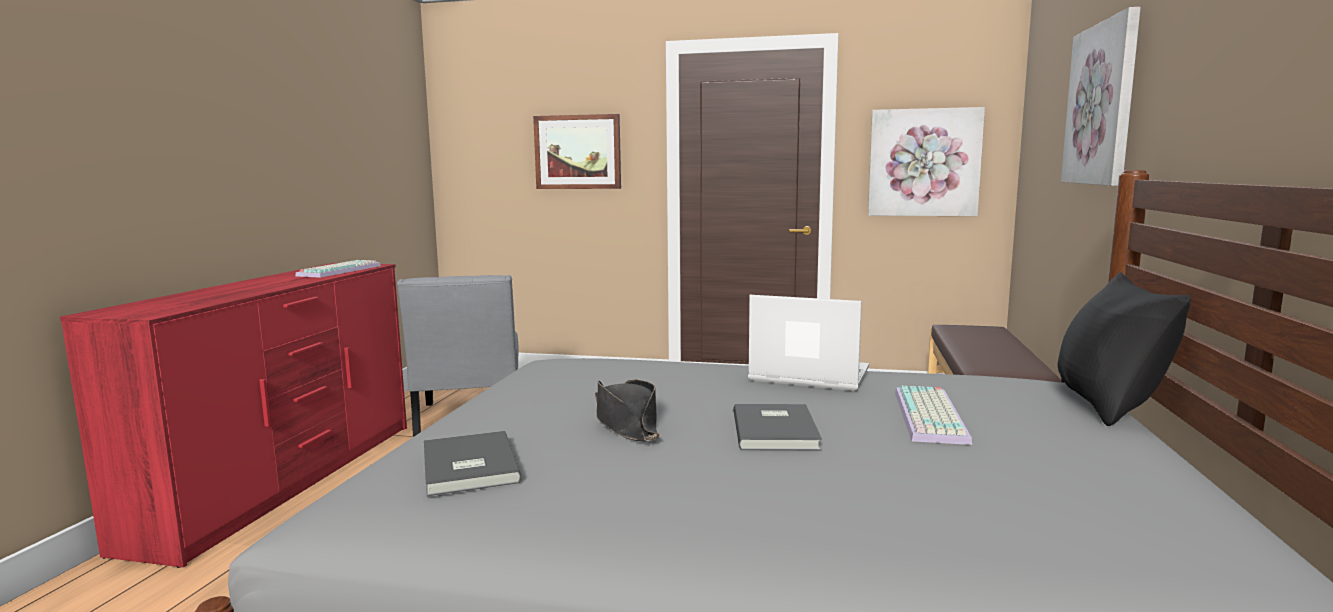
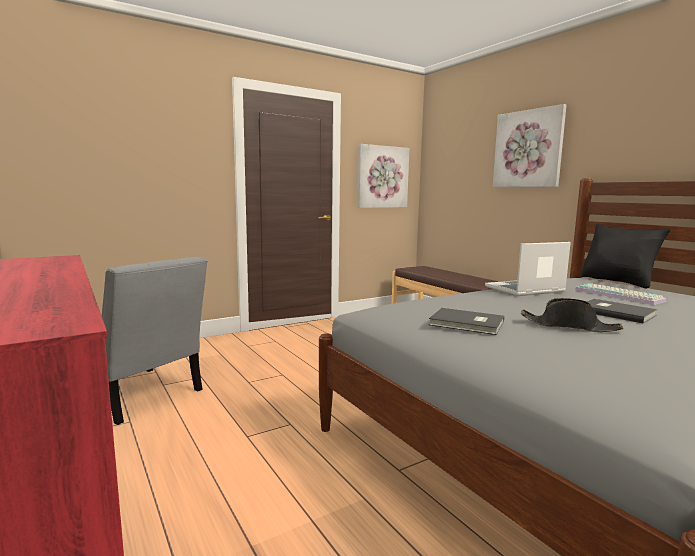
camera: 45 degrees left, 0 degrees up
keyboard [296,260,381,278] -> none
grey book [424,431,522,497] -> grey book moved to [429,308,504,335]
picture [533,114,621,189] -> none

